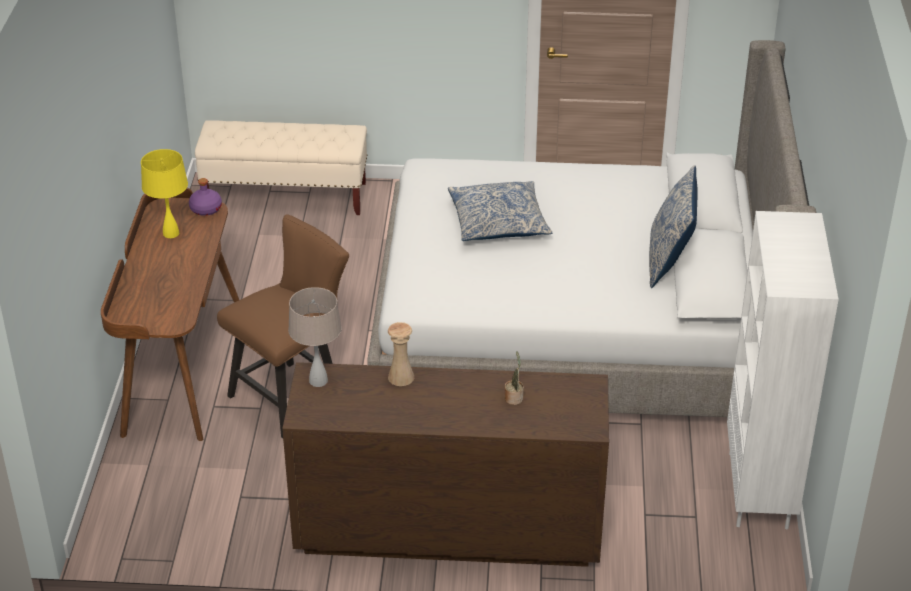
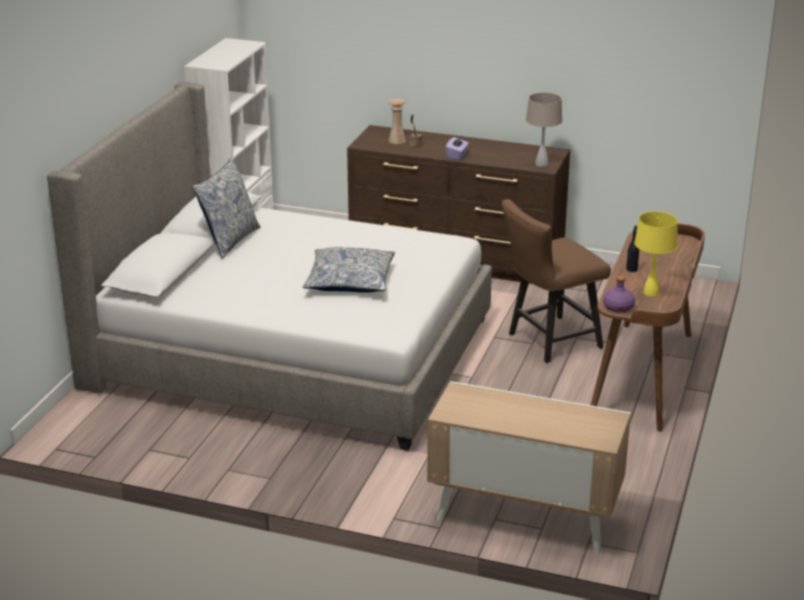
camera: 165 degrees left, 10 degrees down
beige bench [195,120,367,215] -> cabinet [427,381,631,554]
beige vase [388,322,414,386] -> beige vase moved to [388,99,406,144]
none -> purple tissue box [445,136,469,160]
none -> black bottle [626,225,639,272]

